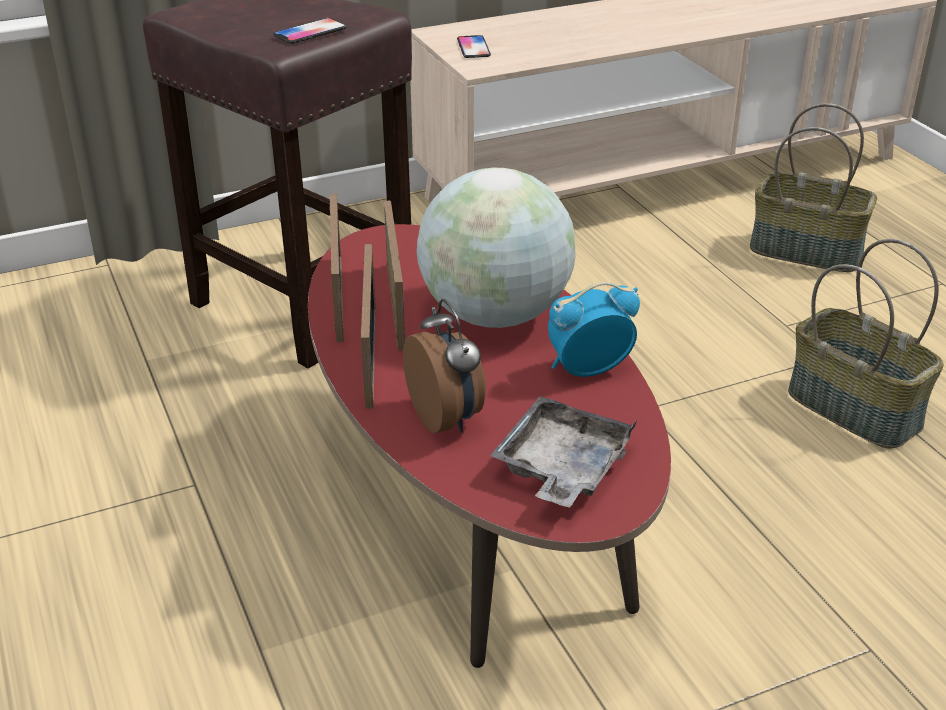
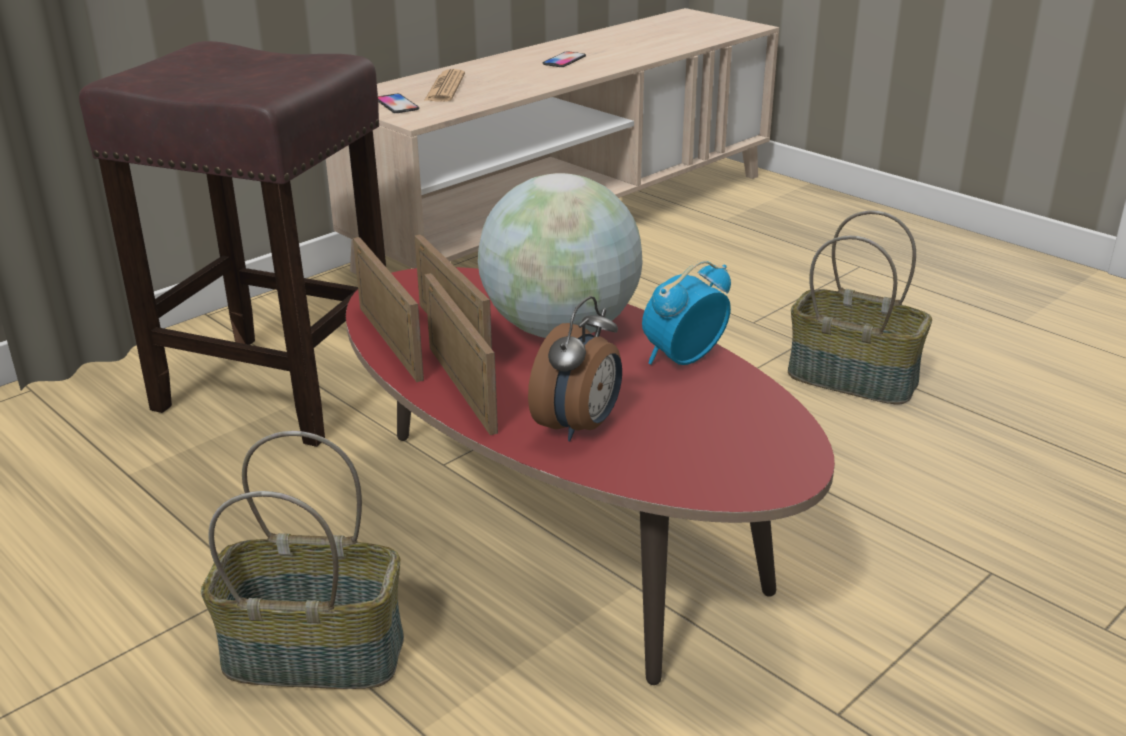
camera: 20 degrees left, 5 degrees down
phone [273,18,347,44] -> phone moved to [543,51,586,67]
alarm clock [403,299,486,433] -> alarm clock turned 75 degrees clockwise [528,296,622,441]
grey tray [490,396,638,508] -> none
basket [750,103,877,272] -> basket moved to [201,431,404,689]
none -> newspaper [424,69,465,102]

